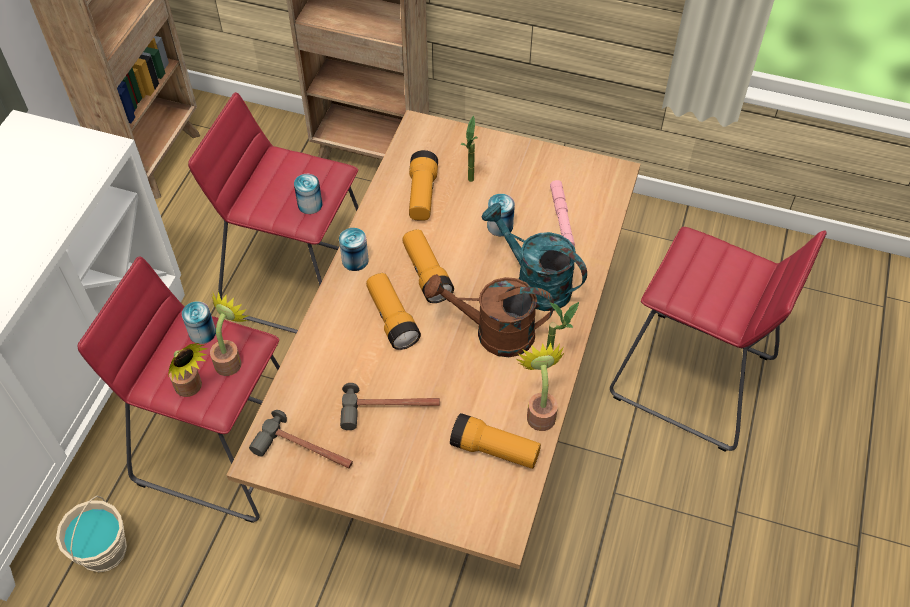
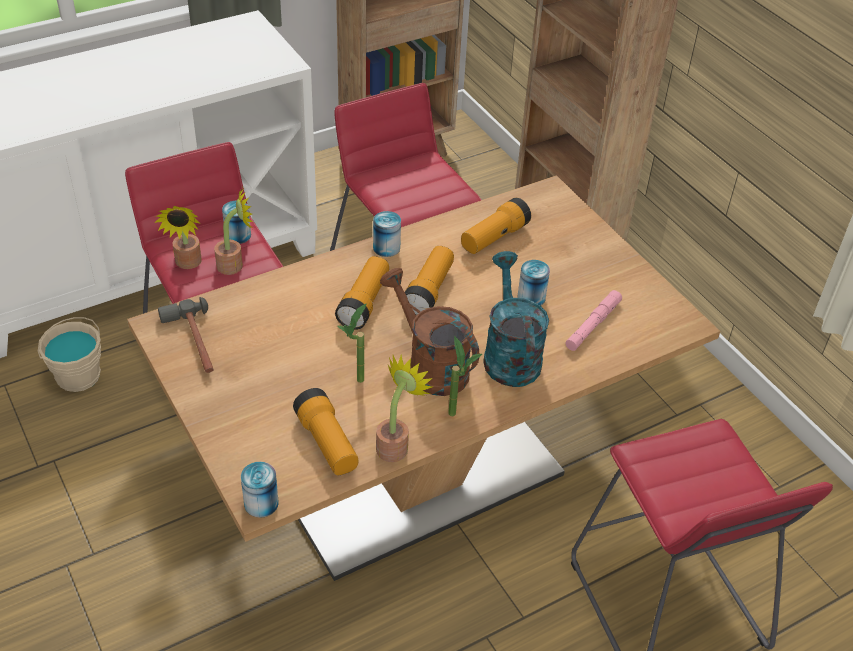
camera: 40 degrees right, 10 degrees down
can [294,174,322,214] -> can moved to [241,462,279,518]
hammer [340,383,440,430] -> none
potted plant [460,115,478,182] -> potted plant moved to [337,304,366,383]

